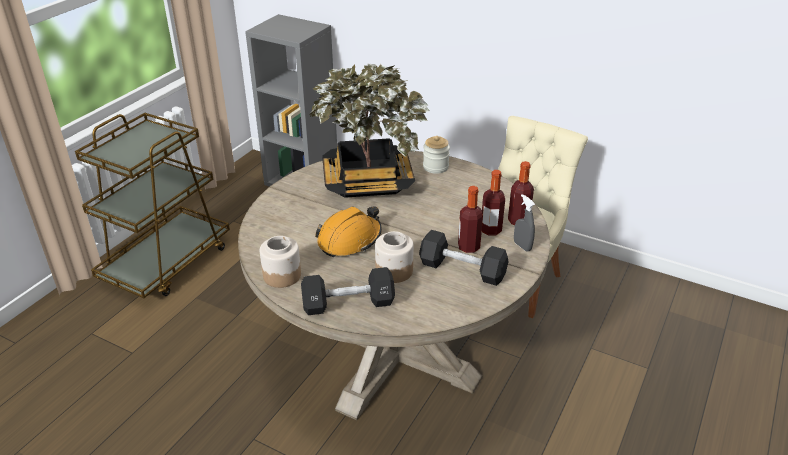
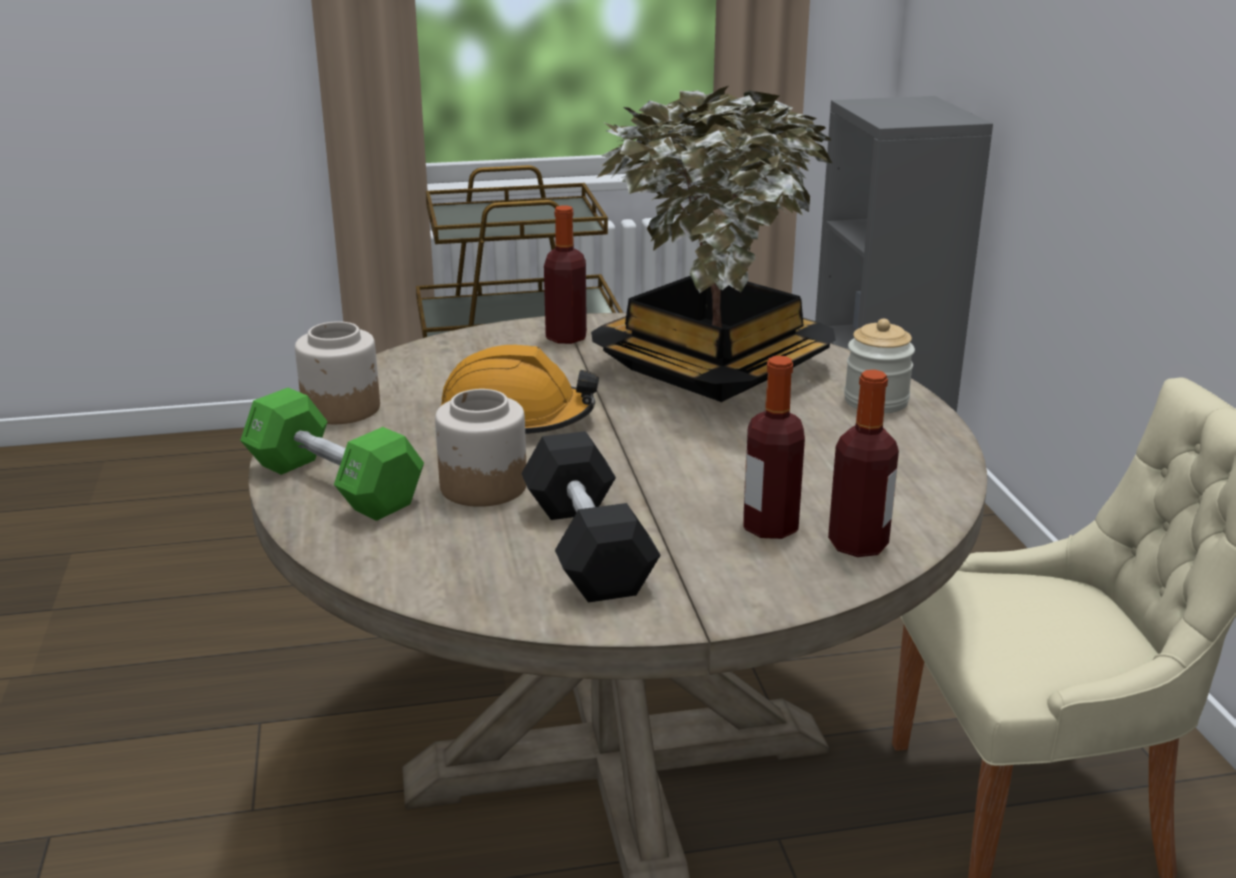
camera: 50 degrees right, 10 degrees down
black dumbbell [301,267,395,315] -> green dumbbell [240,388,424,521]
bottle [458,186,483,253] -> bottle moved to [544,206,587,344]
grey spray bottle [514,194,535,252] -> none

